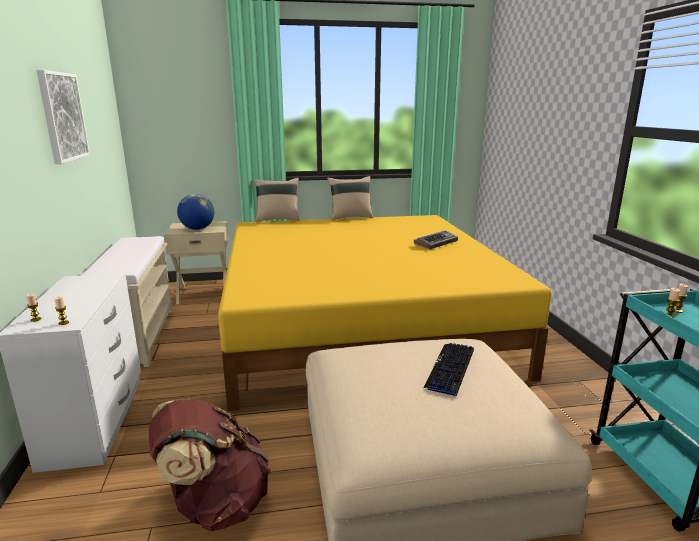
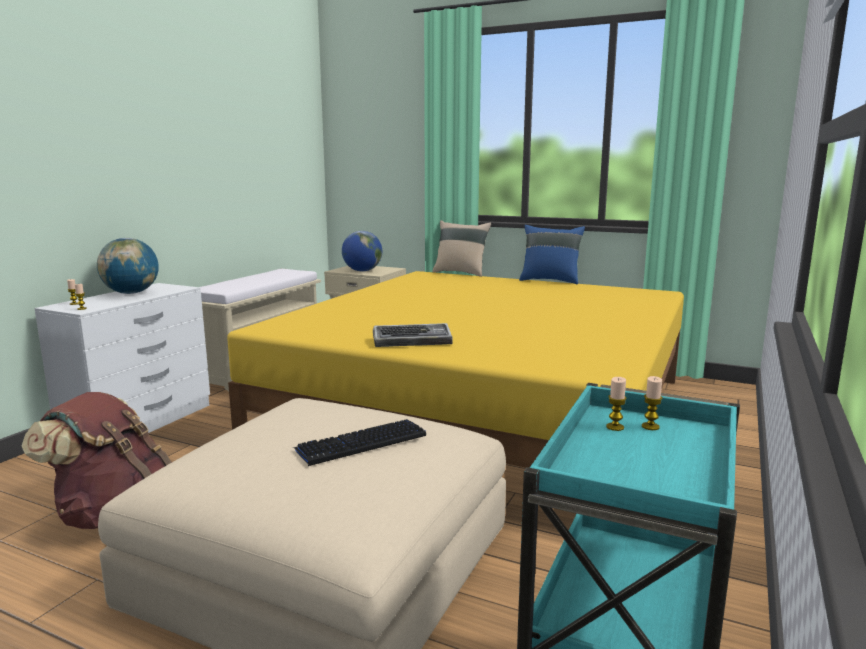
camera: 35 degrees right, 5 degrees down
picture [36,70,90,164] -> none
beige pillow [327,176,373,221] -> blue pillow [519,225,585,284]
keyboard [414,230,458,249] -> keyboard moved to [373,323,453,347]
none -> globe [97,238,158,294]

